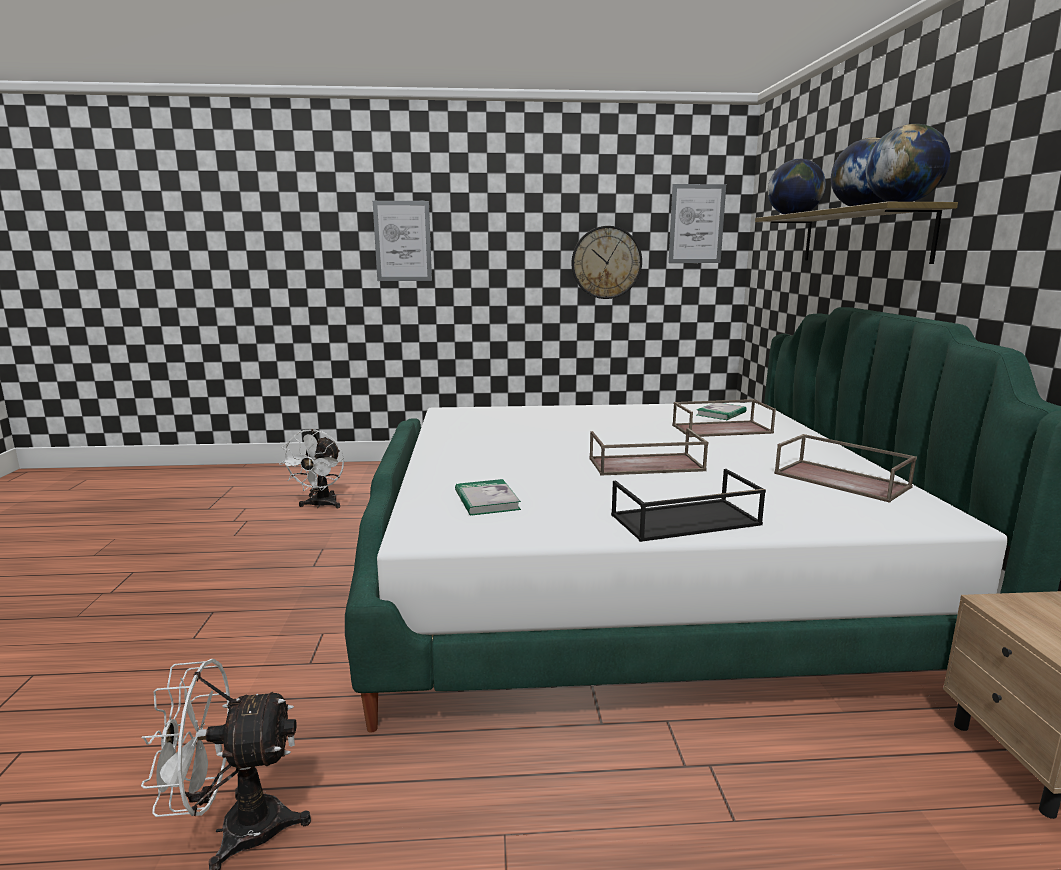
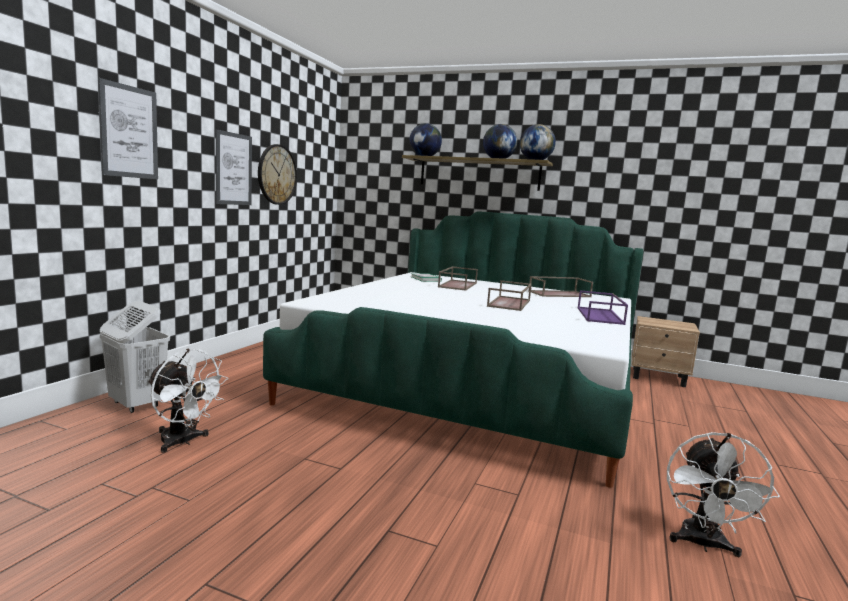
camera: 65 degrees left, 5 degrees down
book [455,479,521,516] -> none
black tray [611,469,766,542] -> purple tray [578,290,628,325]
picture [668,184,726,263] -> picture moved to [216,129,252,205]
none -> white laundry basket [100,301,170,413]

